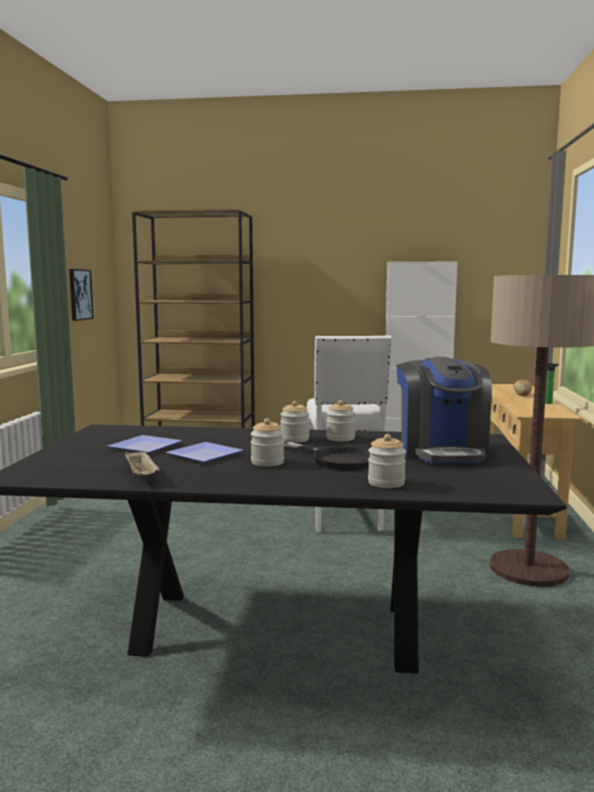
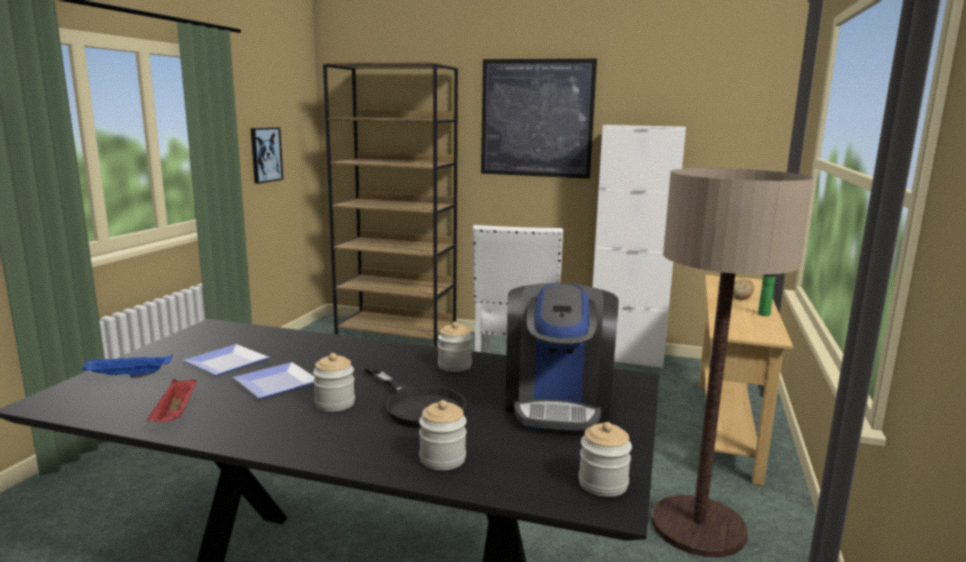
camera: 10 degrees right, 5 degrees up
beige tray [125,451,160,476] -> red tray [147,379,197,422]
jar [280,401,309,443] -> jar moved to [579,422,632,497]
none -> blue tray [82,355,173,378]
none -> picture [481,59,597,179]

